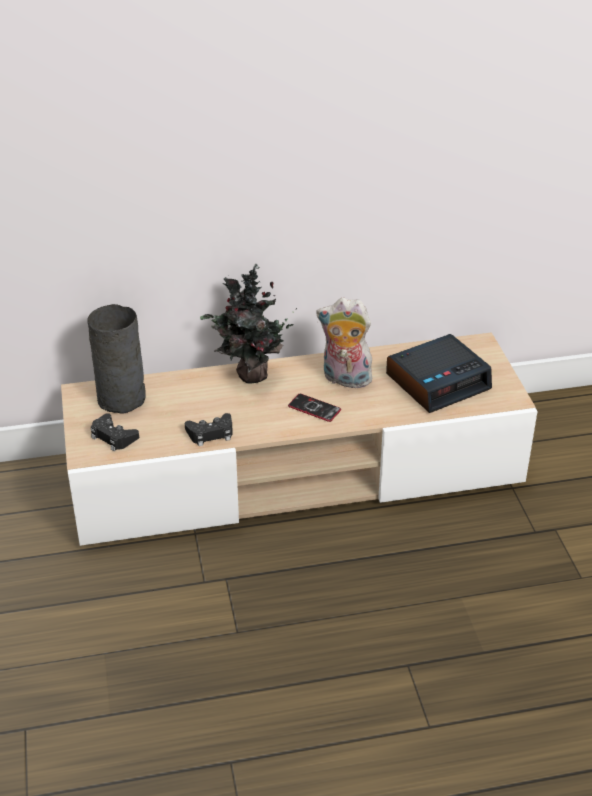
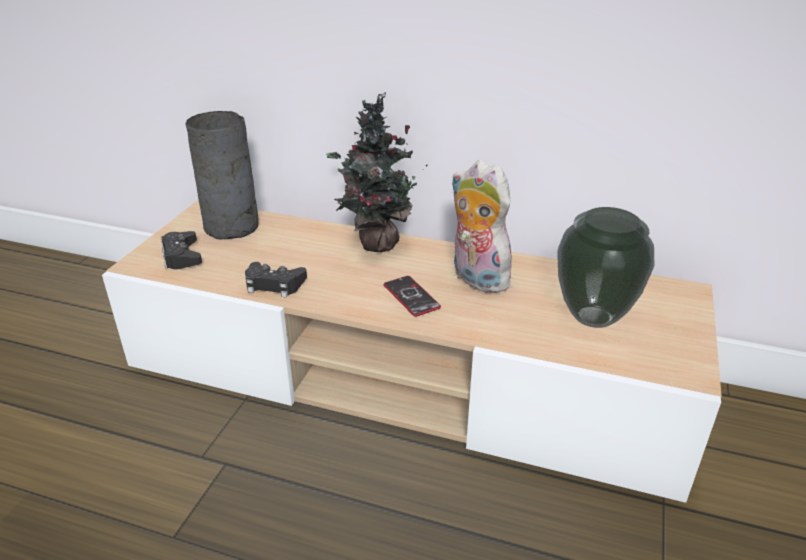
camera: 30 degrees right, 5 degrees down
alarm clock [386,334,492,413] -> vase [557,207,654,328]

